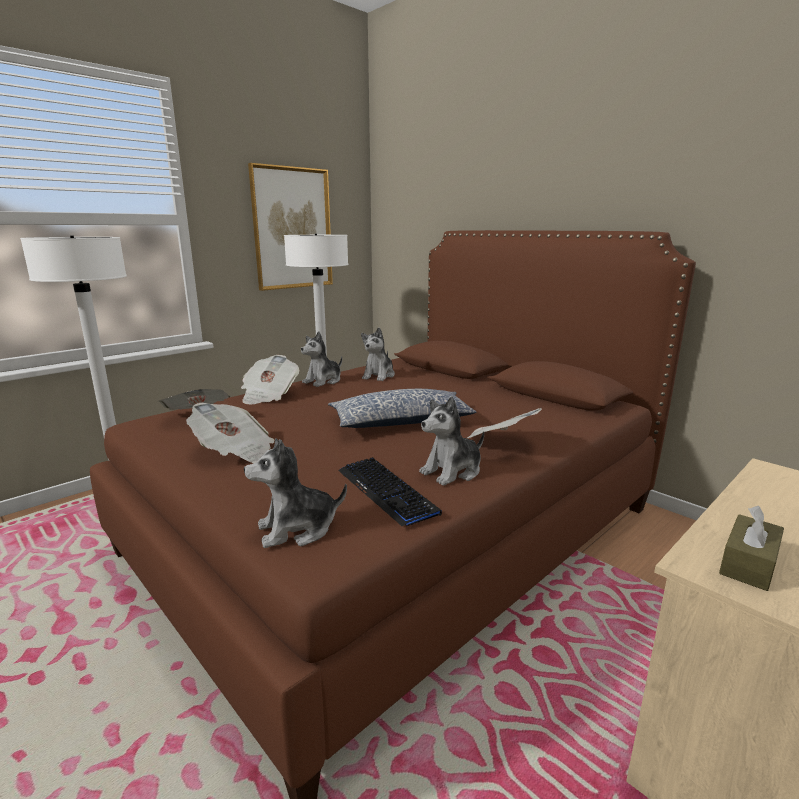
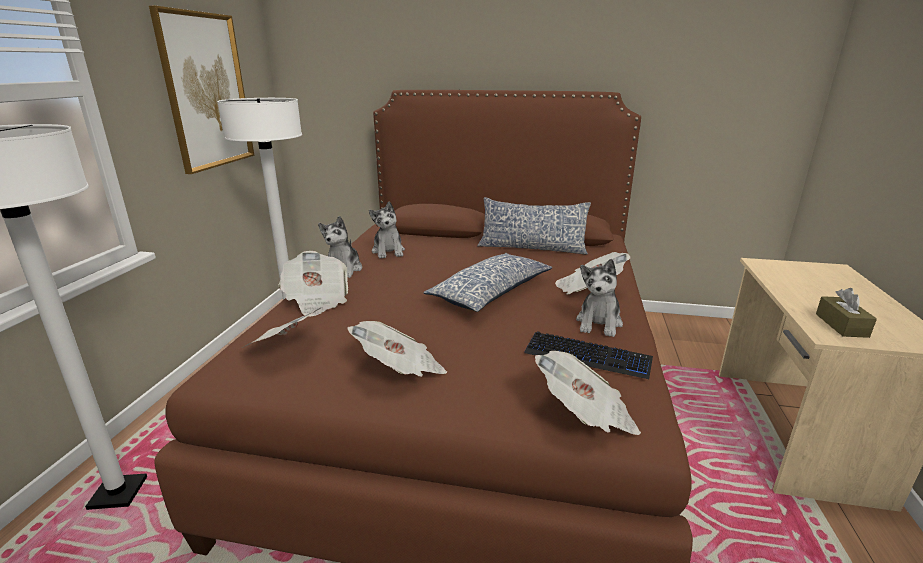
camera: 35 degrees left, 5 degrees up
plush toy [244,438,347,548] -> newspaper [535,351,641,435]
none -> pillow [477,197,591,254]

